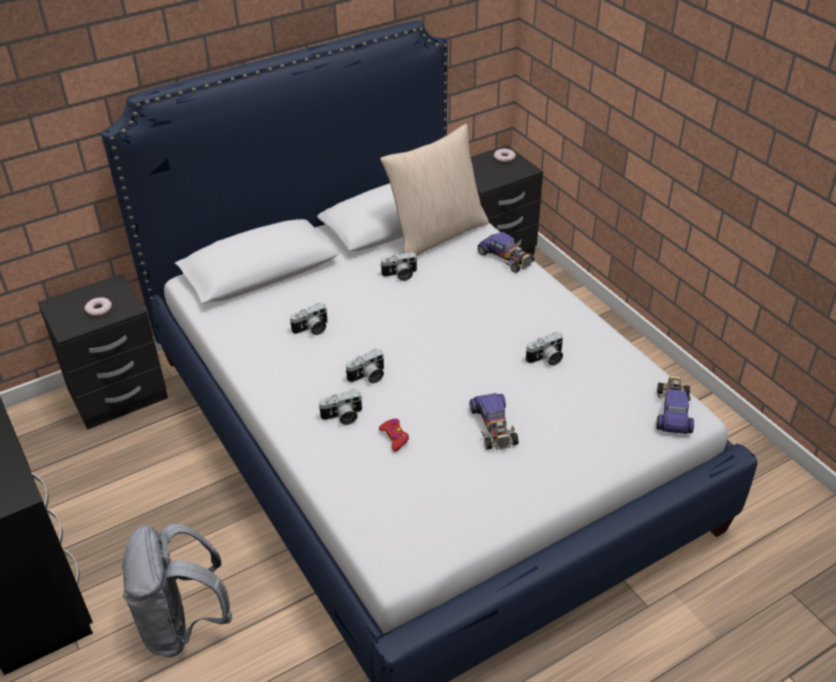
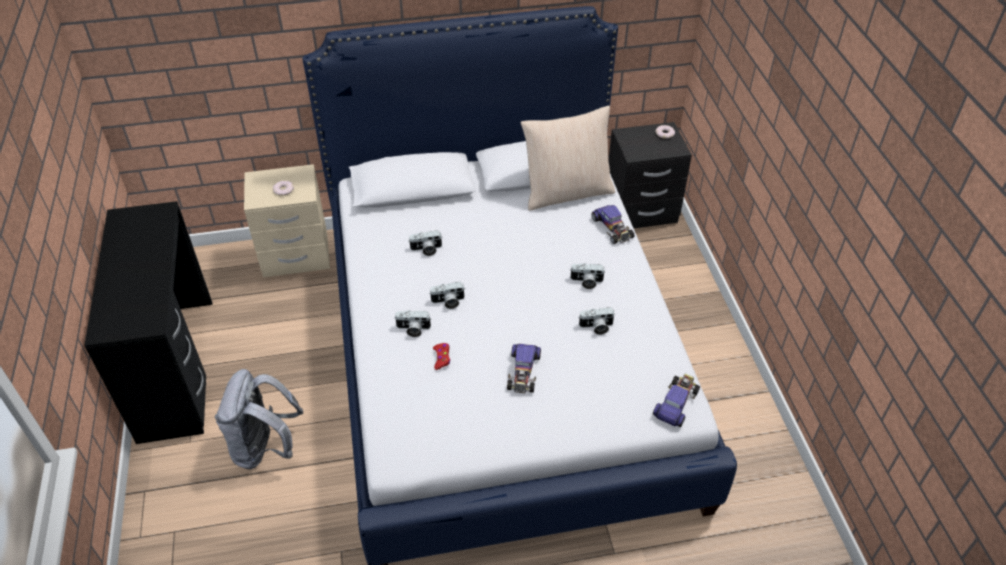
camera: 20 degrees right, 5 degrees up
black nightstand [38,273,168,430] -> beige nightstand [244,164,330,278]
camera [381,252,417,281] -> camera moved to [570,263,605,289]

